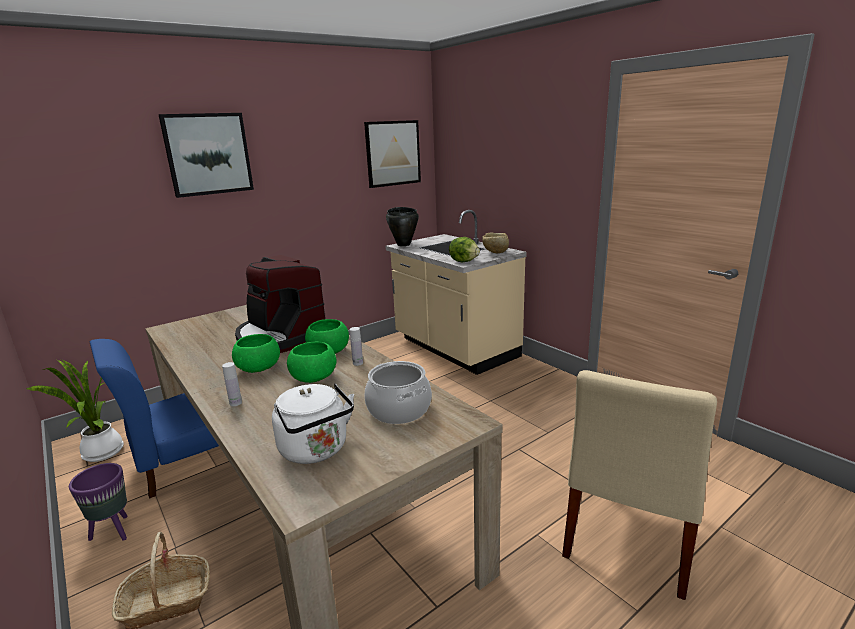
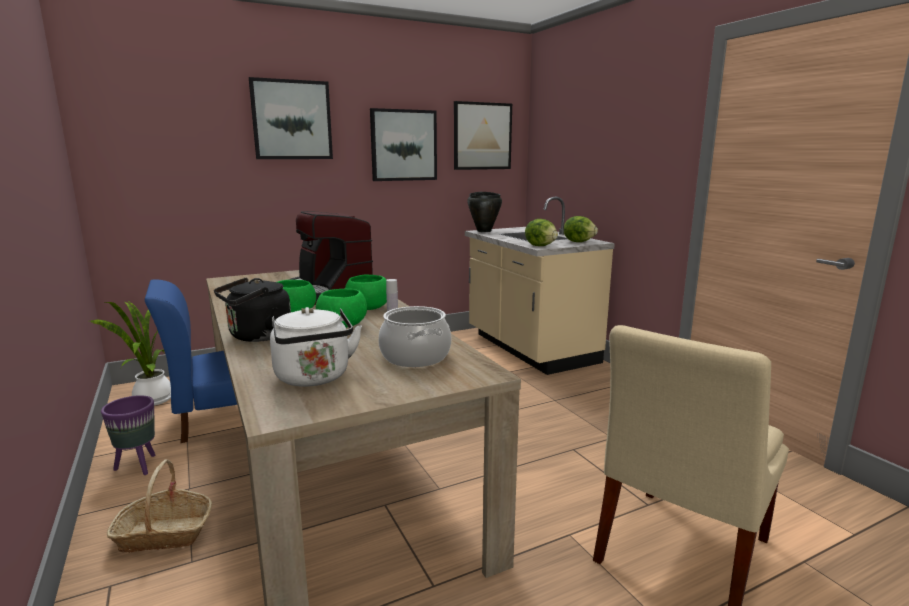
camera: 10 degrees right, 5 degrees down
white bottle [222,362,242,406] -> black kettle [214,277,291,342]
beige bowl [482,232,509,253] -> lettuce [564,216,598,242]
none -> picture [370,108,437,181]

